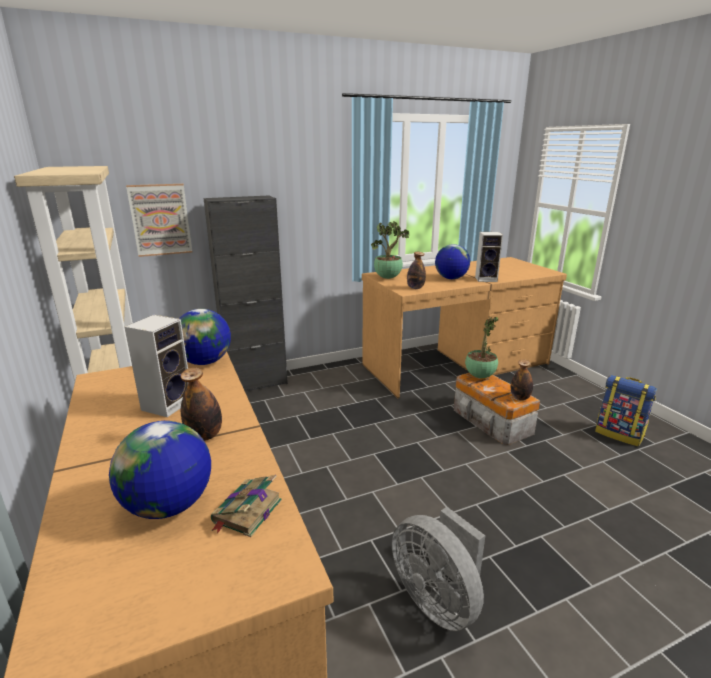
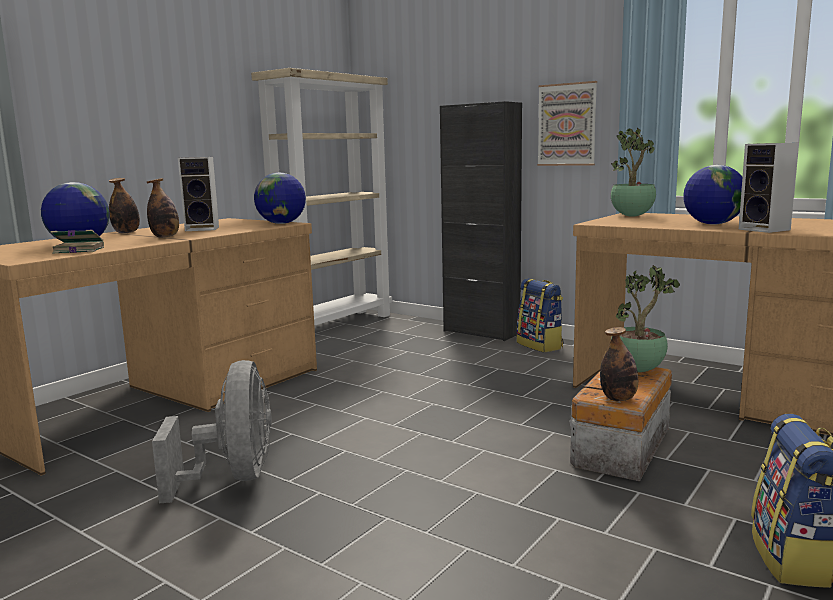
camera: 60 degrees right, 10 degrees down
picture [126,184,192,257] -> picture moved to [537,81,597,166]
grey fan [392,507,485,631] -> grey fan turned 150 degrees clockwise [152,360,272,503]
bottle [407,252,426,289] -> bottle moved to [109,178,140,233]
none -> backpack [517,278,563,352]

